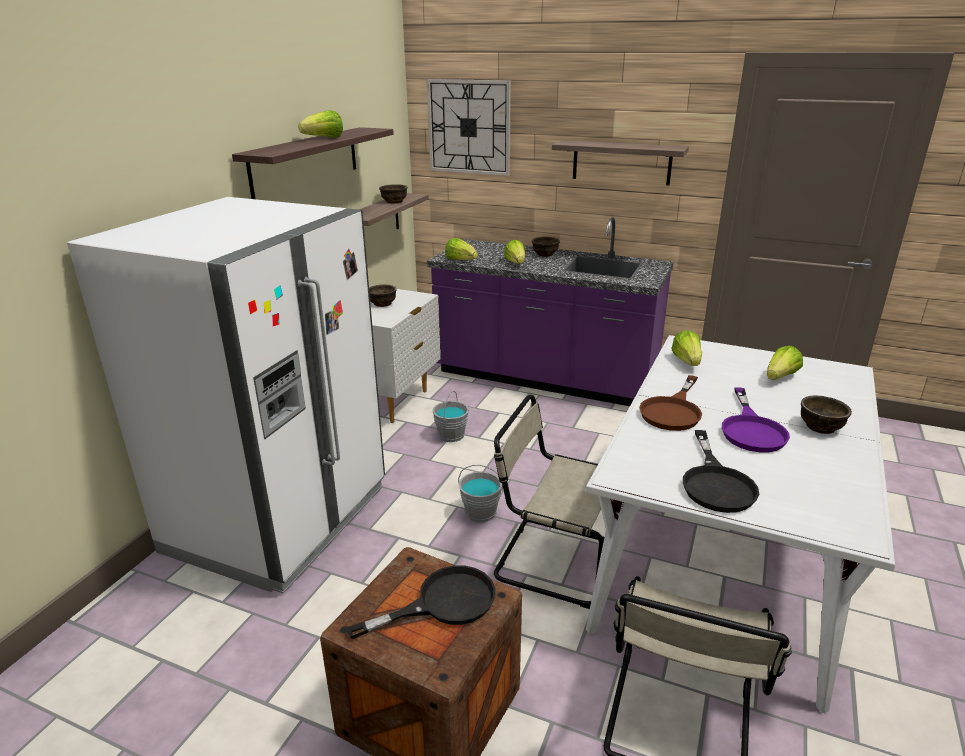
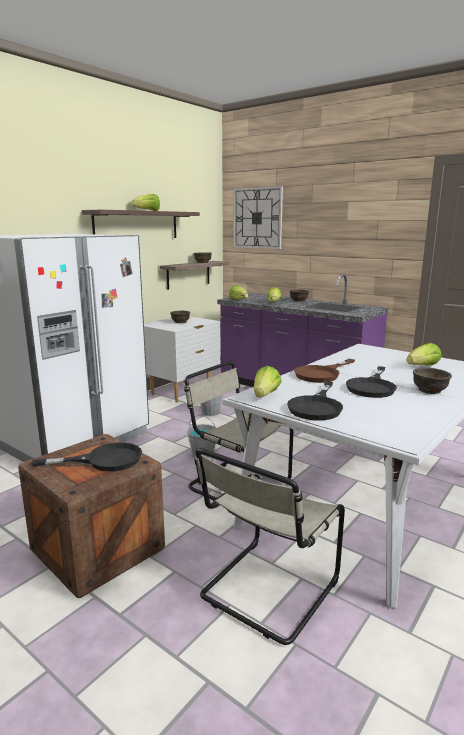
camera: 15 degrees right, 10 degrees down
shelf [552,140,689,185] -> none
lettuce [672,330,702,366] -> lettuce moved to [254,366,282,397]
purple frying pan [722,388,790,452] -> black frying pan [346,366,397,398]

